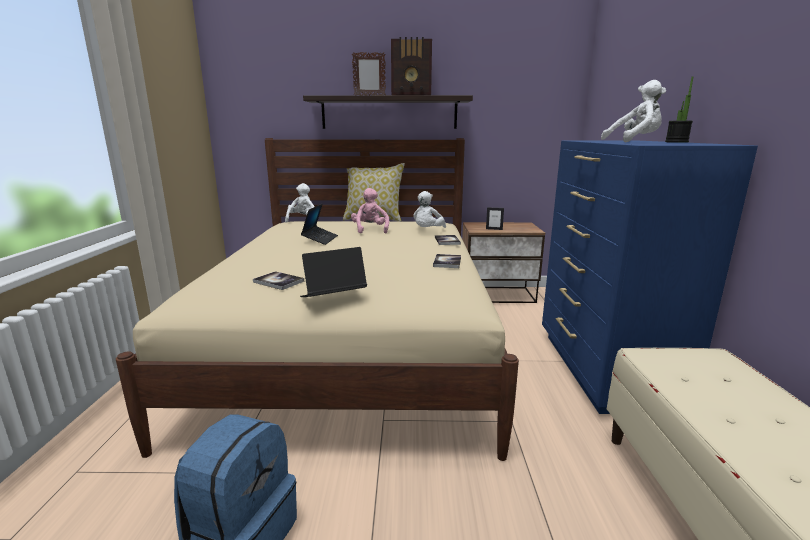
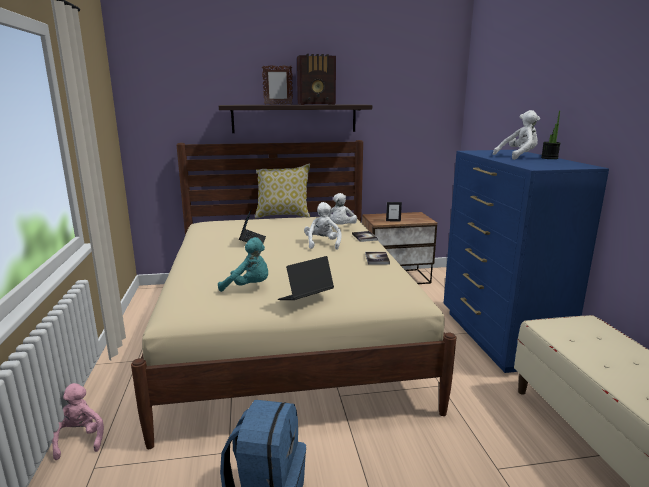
camera: 10 degrees left, 0 degrees up
book [253,271,304,290] -> turquoise plush toy [218,237,268,292]
white plush toy [285,183,314,223] -> white plush toy moved to [304,202,342,250]
pink plush toy [351,188,389,233] -> pink plush toy moved to [52,383,104,460]

